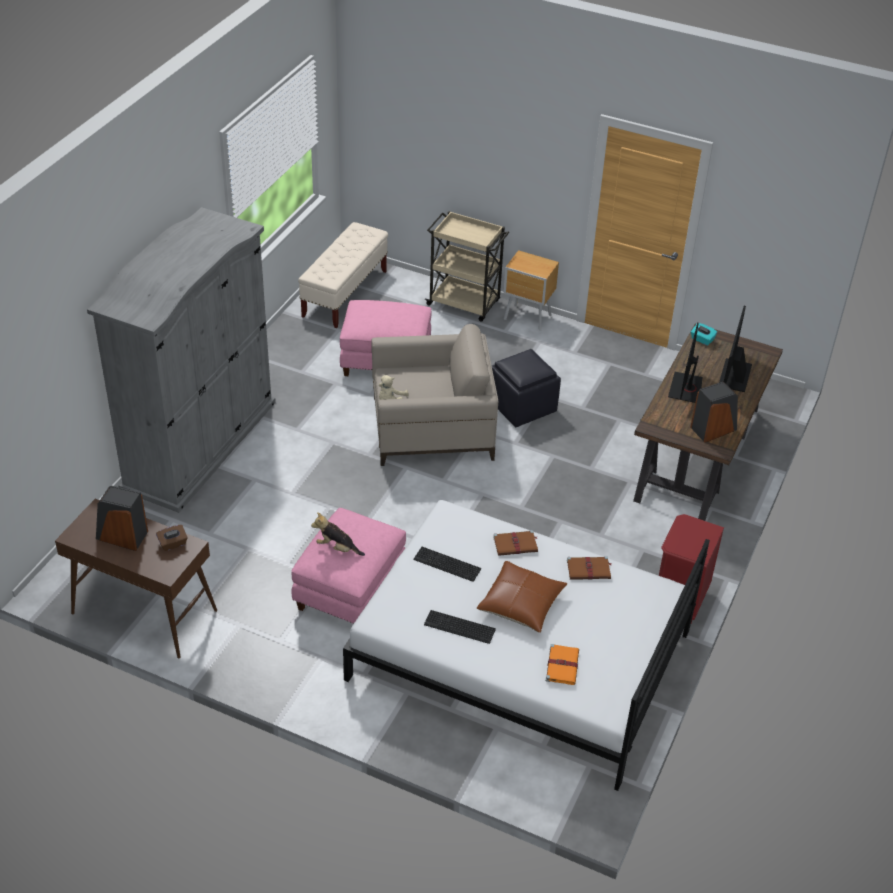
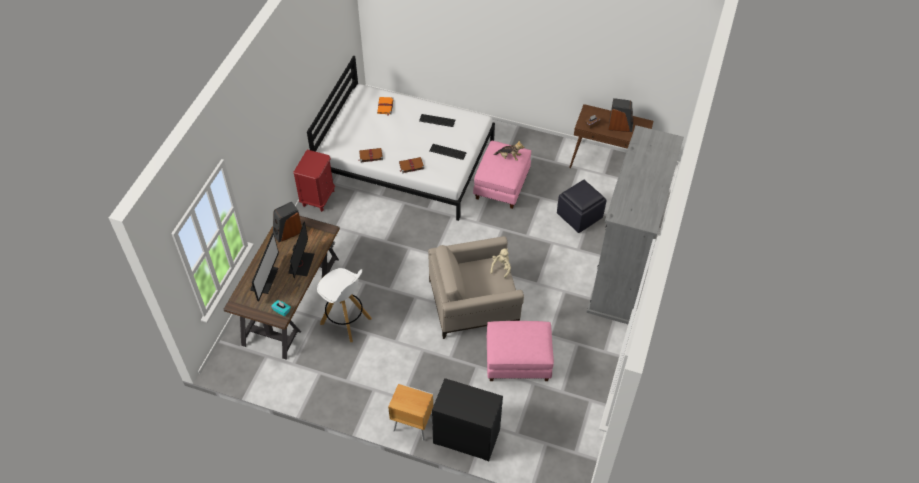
camera: 175 degrees right, 10 degrees up
beige bench [298,222,388,328] -> none
beige cart [424,211,509,322] -> black dresser [432,378,503,461]
brown pillow [477,561,568,633] -> none
black ottoman [492,349,561,427] -> black ottoman moved to [557,180,607,233]
none -> white stool [317,268,372,342]

